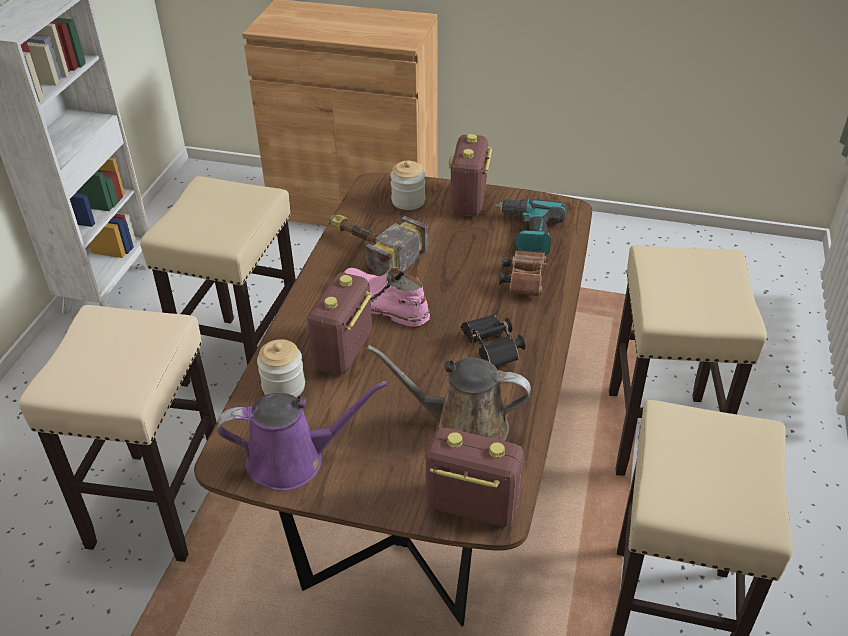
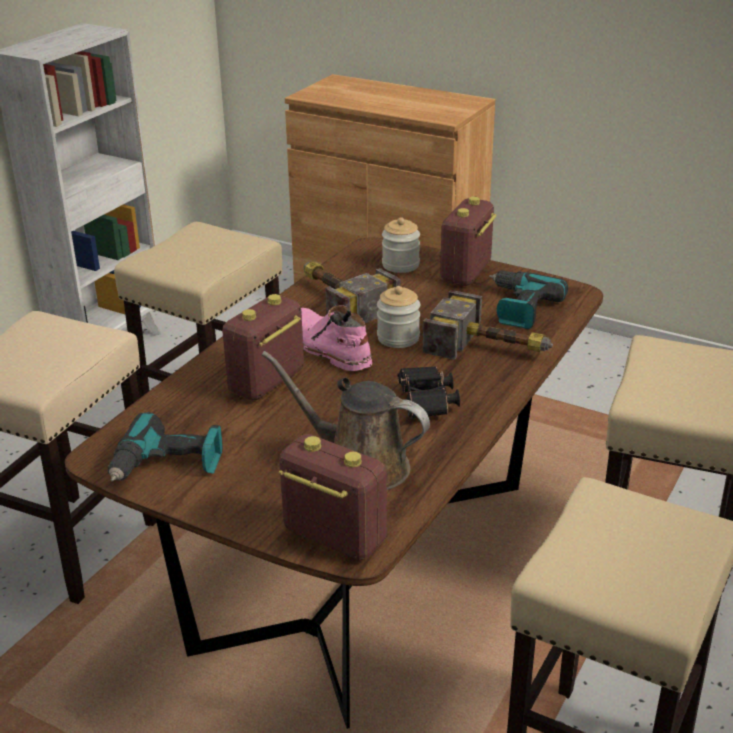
camera: 15 degrees right, 10 degrees down
purple watering can [218,381,387,491] -> power drill [107,412,223,482]
jar [257,339,305,397] -> jar moved to [377,286,420,348]
brown binoculars [499,250,547,297] -> hammer [423,290,553,360]

